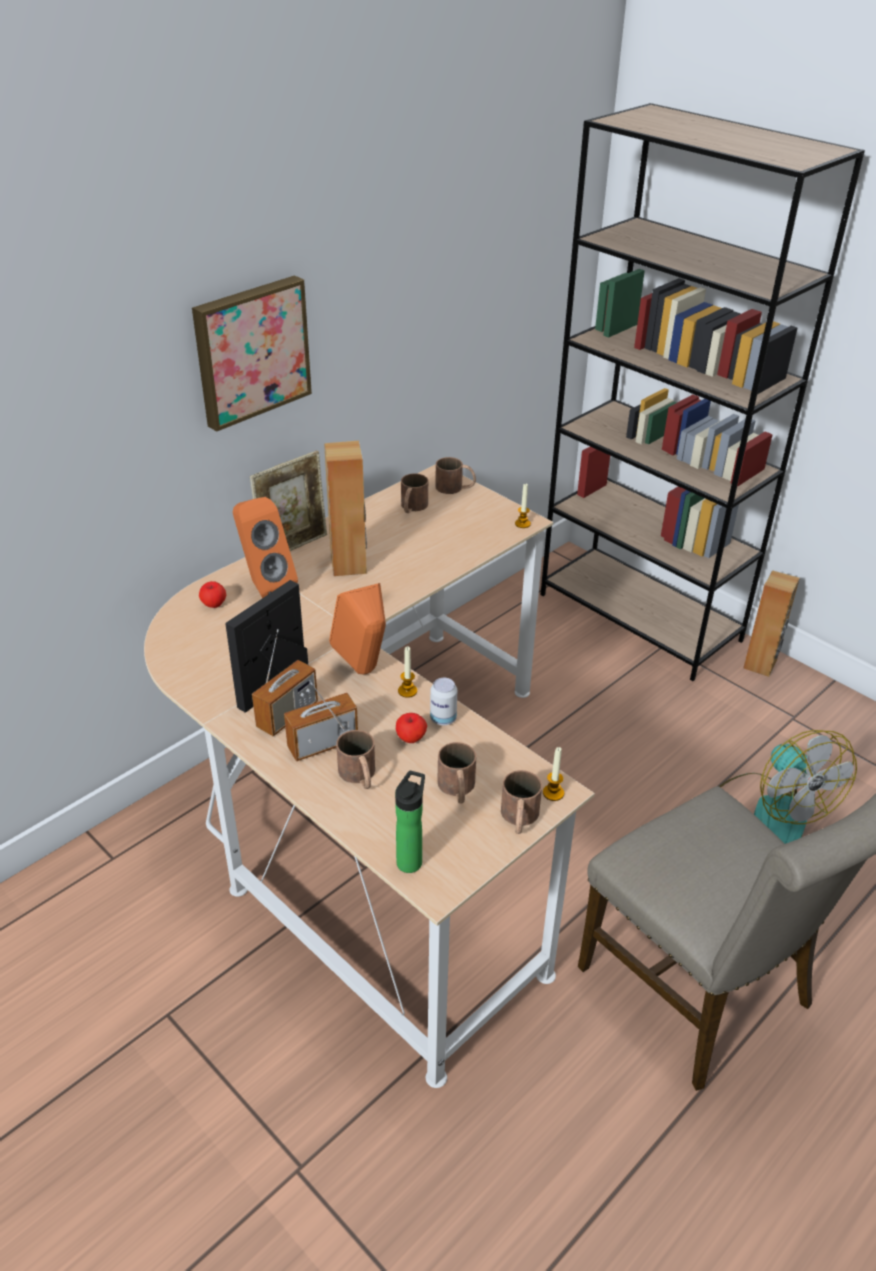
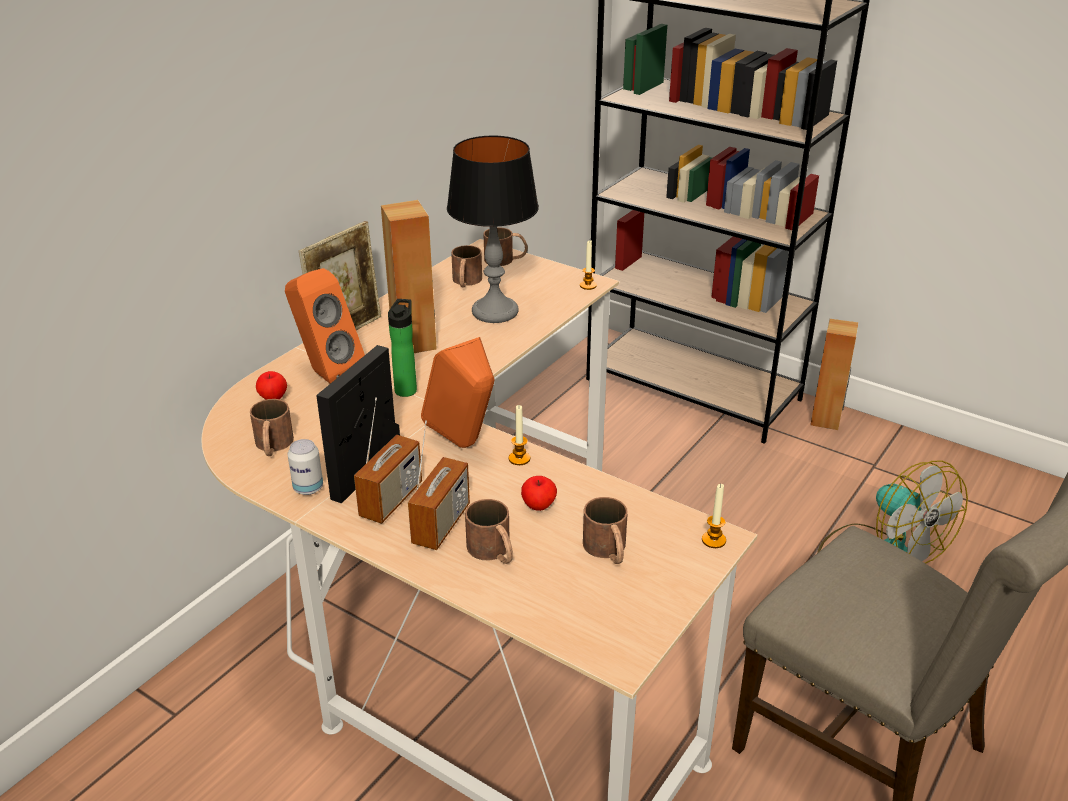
camera: 10 degrees left, 5 degrees down
picture [192,275,312,432] -> none
radio [284,682,358,761] -> radio turned 150 degrees clockwise [408,420,470,550]
bottle [395,771,425,873] -> bottle moved to [388,299,417,397]
can [430,678,457,726] -> can moved to [288,439,323,495]
brown mug [501,770,542,834] -> brown mug moved to [250,399,294,456]
none -> table lamp [447,136,539,323]

